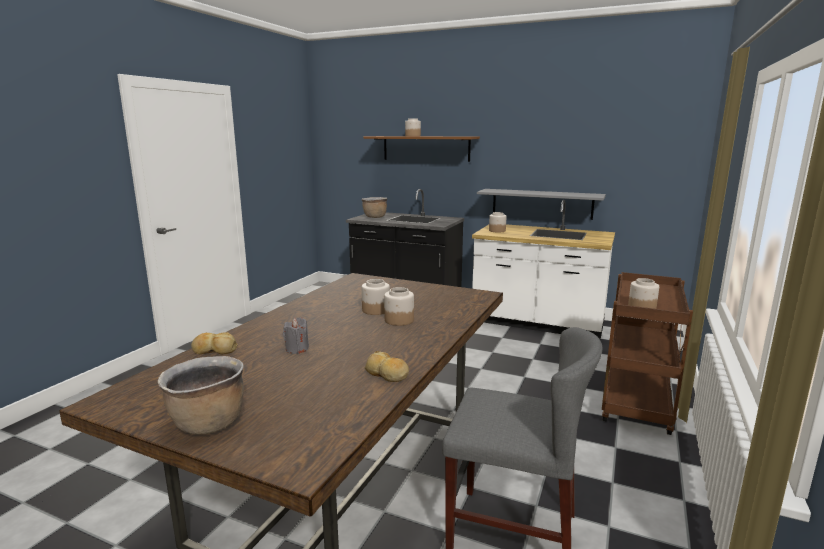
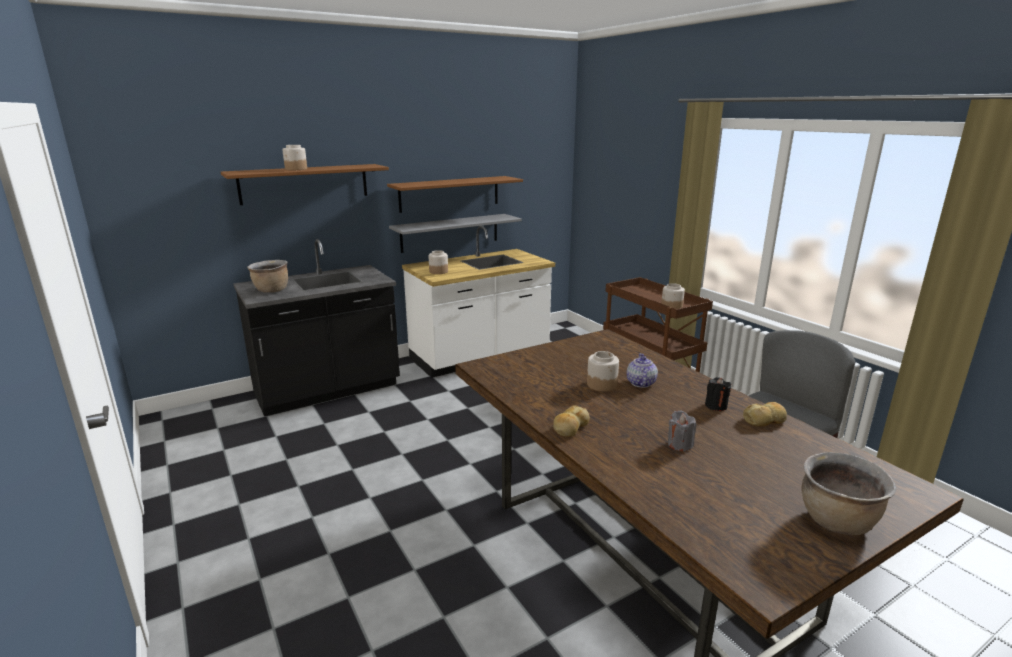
camera: 55 degrees left, 5 degrees up
bread [191,332,238,354] -> bread moved to [553,405,590,437]
jar [384,287,414,326] -> teapot [626,353,658,388]
none -> brown shelf [387,176,523,213]
none -> black candle [705,377,731,411]

